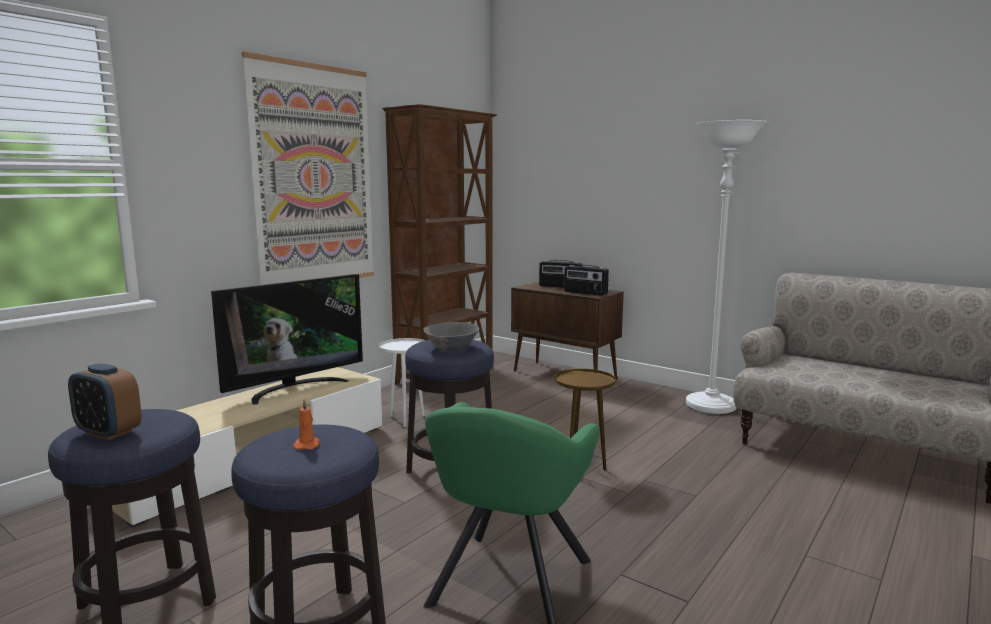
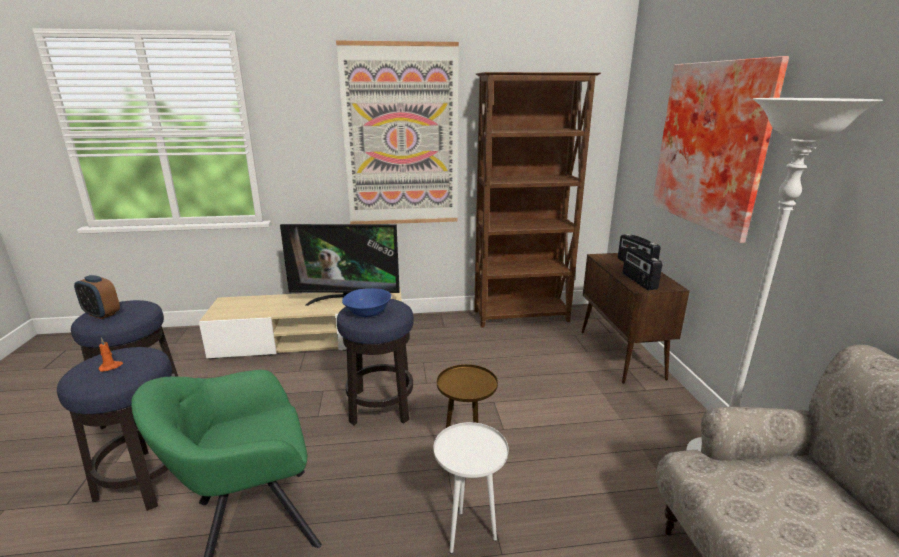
camera: 45 degrees right, 10 degrees up
alarm clock [68,363,142,440] -> alarm clock turned 45 degrees counterclockwise [74,275,120,319]
white side table [379,338,426,428] -> white side table moved to [433,422,509,554]
grey bowl [423,322,479,351] -> blue bowl [342,288,391,317]
none -> picture [652,56,789,243]

